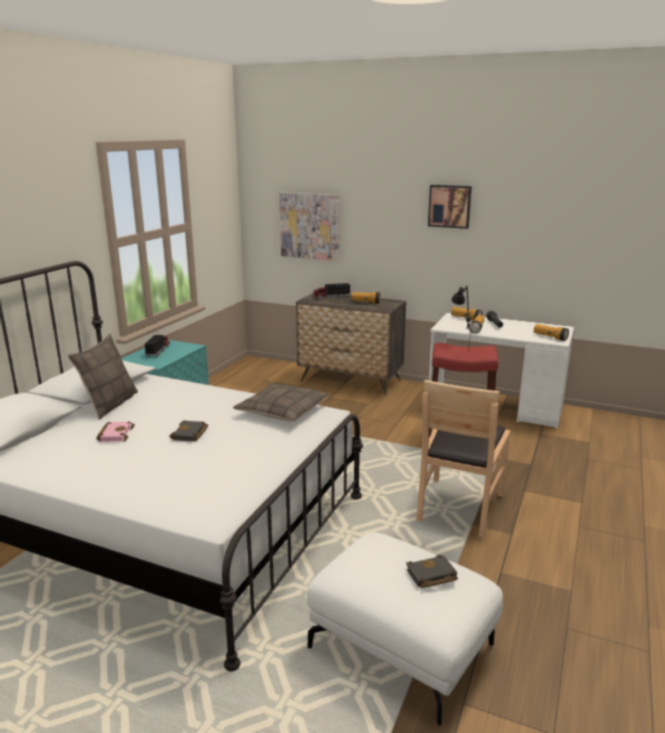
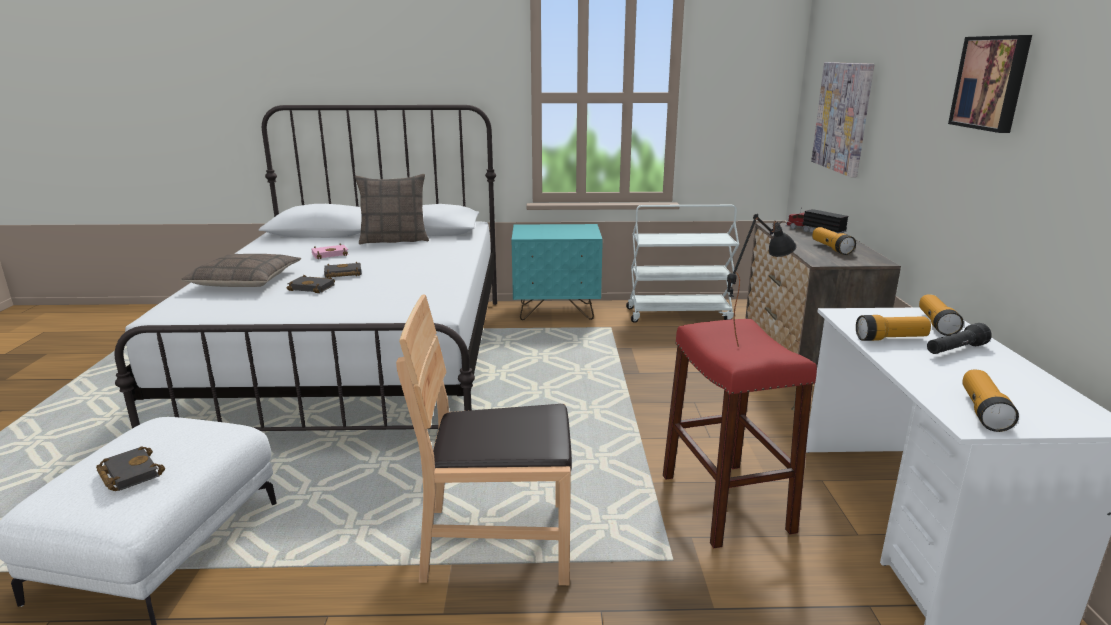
camera: 65 degrees right, 0 degrees up
toy truck [145,332,170,357] -> none
pillow [233,383,328,422] -> pillow moved to [182,254,301,287]
none -> black book [287,275,335,293]
none -> white cart [626,205,739,323]

